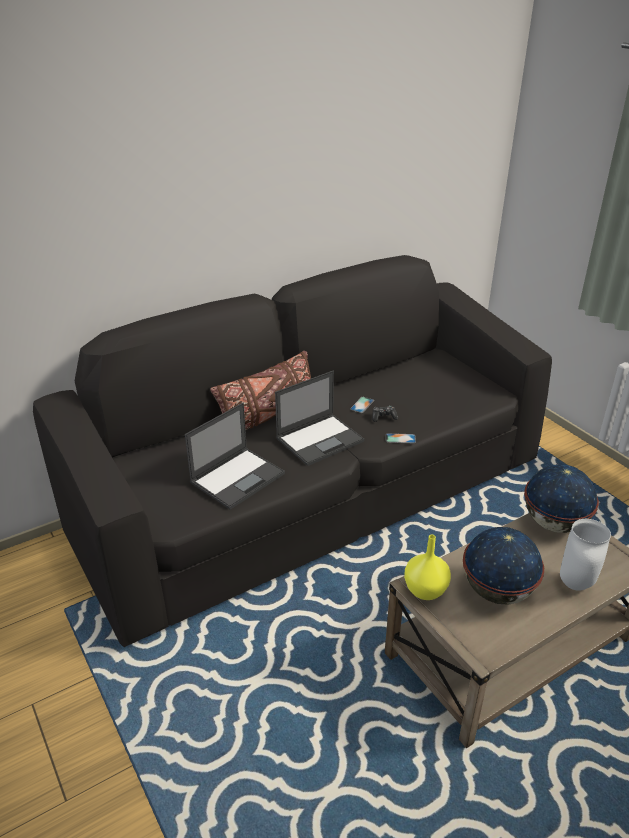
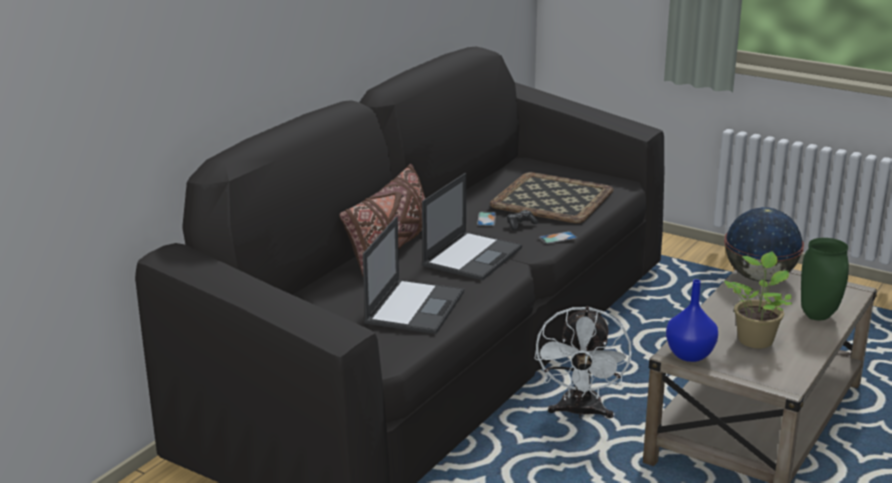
camera: 25 degrees left, 10 degrees down
yellow vase [404,534,451,600] -> blue vase [666,279,718,362]
globe [463,527,544,605] -> potted plant [724,251,792,349]
white vase [560,519,611,591] -> green vase [801,238,849,320]
none -> tray [490,172,614,223]
none -> white fan [534,306,632,418]

